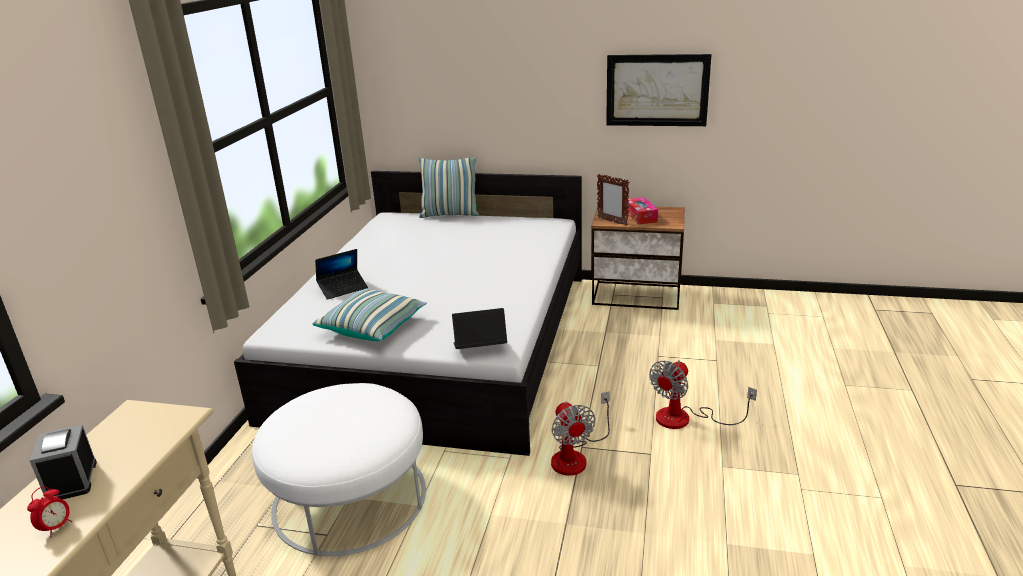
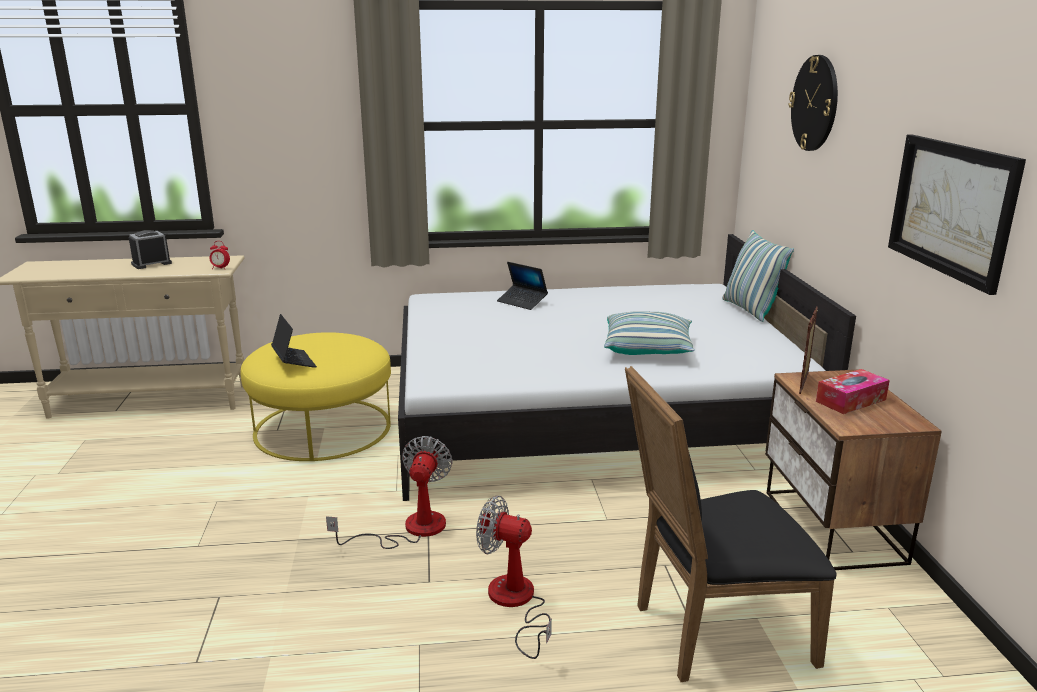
camera: 70 degrees right, 5 degrees down
alarm clock [27,486,72,537] -> alarm clock moved to [210,241,230,269]
white ottoman [252,383,426,556] -> yellow ottoman [240,332,391,461]
pillow [313,289,427,341] -> pillow moved to [604,311,695,355]
laptop [452,308,507,349] -> laptop moved to [271,314,317,368]
fan [551,391,610,476] -> fan turned 135 degrees clockwise [326,436,453,549]
none -> black chair [625,366,836,682]
none -> wall clock [789,55,838,151]

